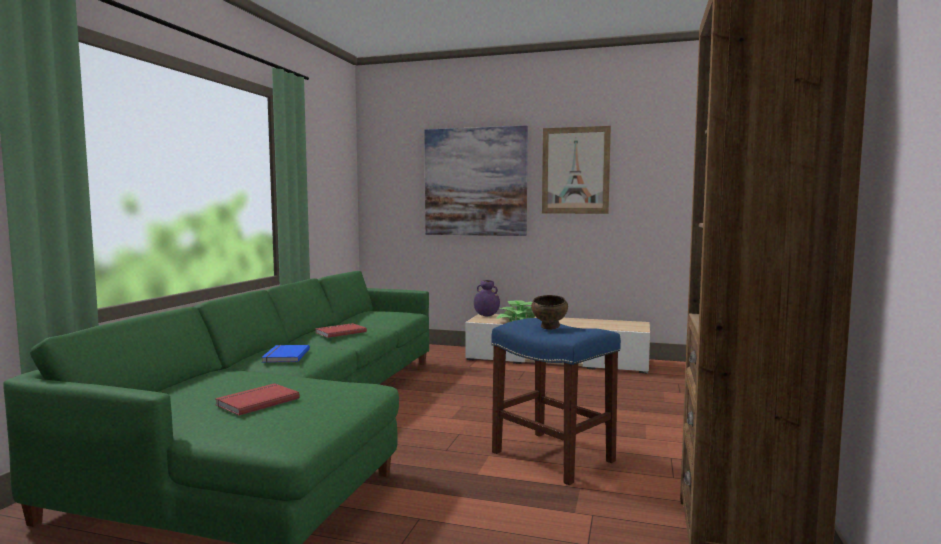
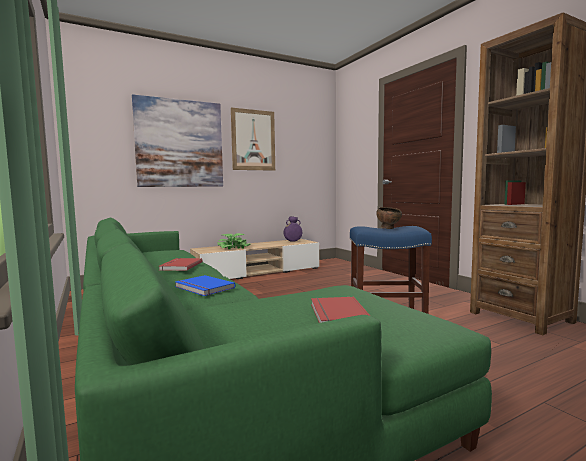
camera: 45 degrees left, 0 degrees up
purple vase [474,280,500,316] -> purple vase moved to [284,217,302,242]

